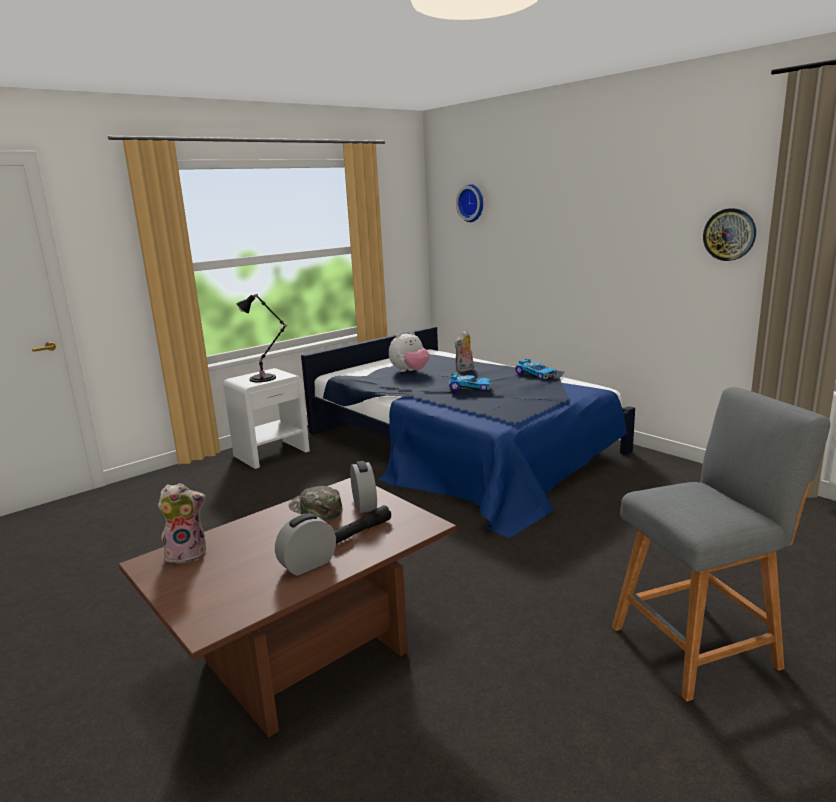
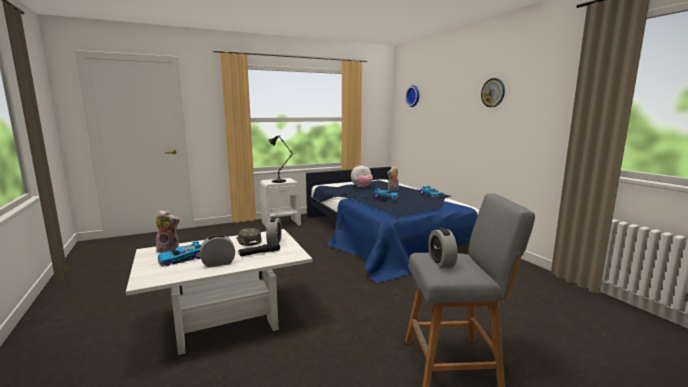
camera: 15 degrees right, 5 degrees down
brown coffee table [119,478,456,737] -> white coffee table [126,229,313,355]
wall clock [703,208,756,261] -> wall clock moved to [481,78,505,107]
none -> toy car [158,241,201,267]
none -> alarm clock [428,228,458,268]

